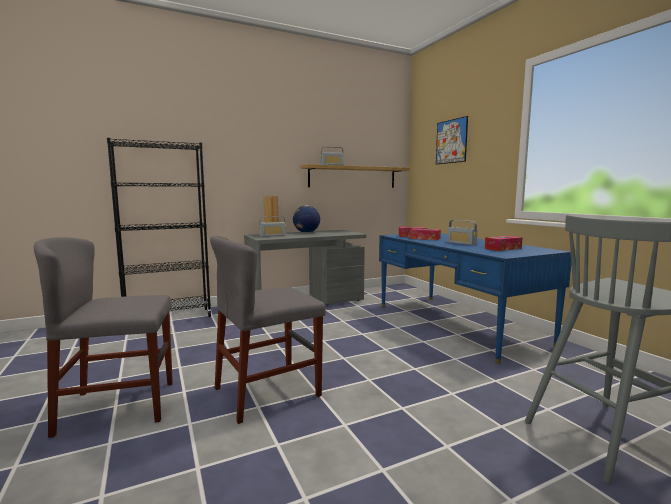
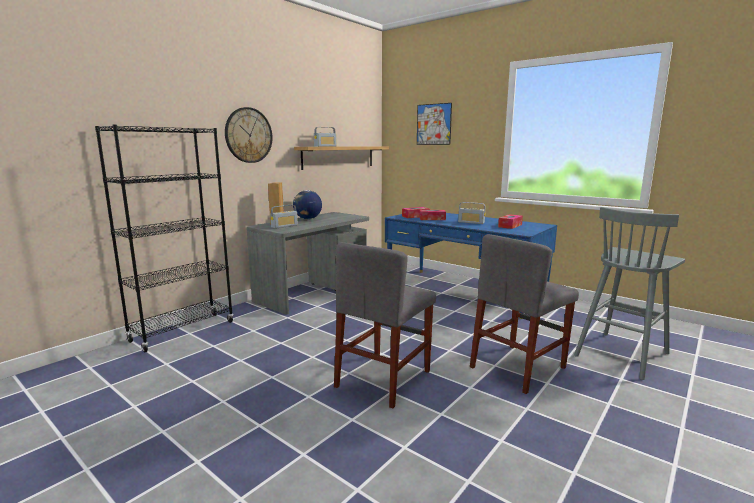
camera: 25 degrees left, 5 degrees up
grey chair [34,237,173,438] -> grey chair moved to [470,234,579,394]
none -> wall clock [225,107,273,163]

